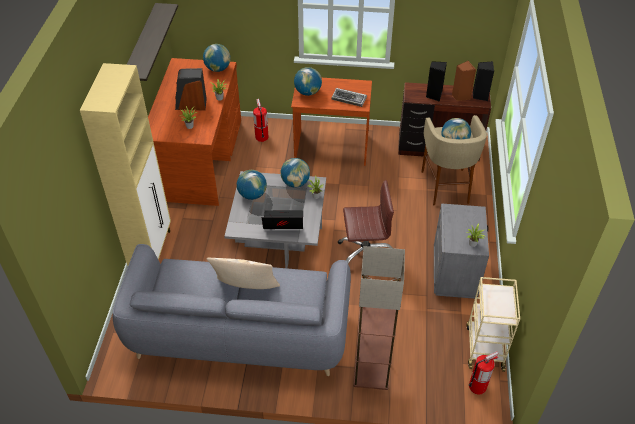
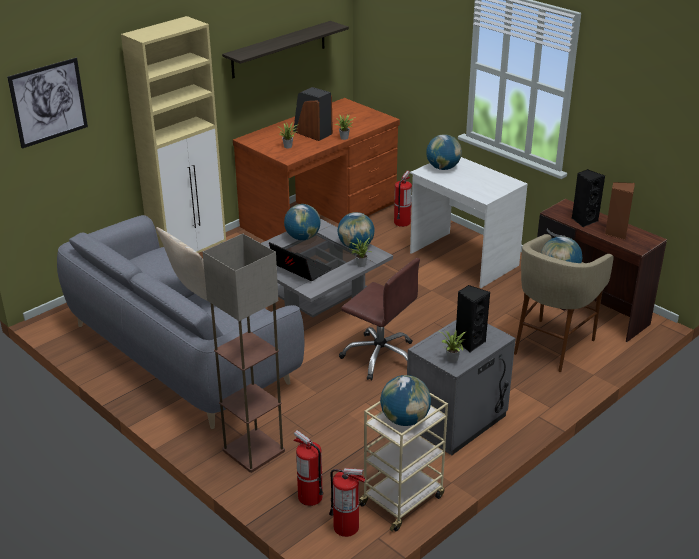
camera: 40 degrees right, 15 degrees down
globe [203,44,231,72] -> globe moved to [380,375,431,426]
brown desk [291,78,372,166] -> white desk [410,157,528,288]
keyboard [332,88,367,107] -> none
black speaker [472,61,494,101] -> black speaker moved to [455,285,490,352]
none -> picture [7,58,88,149]
none -> fire extinguisher [293,430,324,506]

